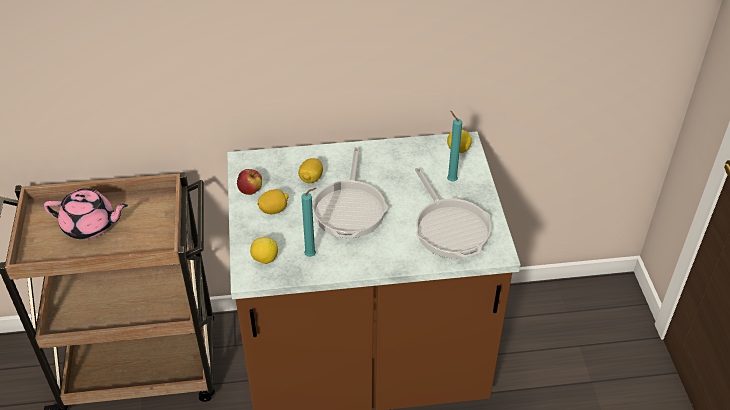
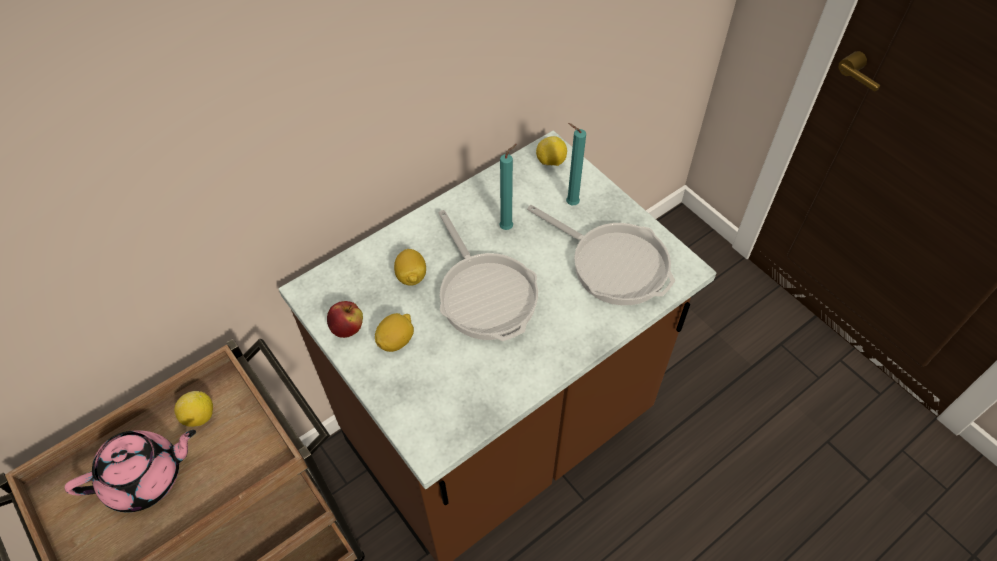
camera: 30 degrees left, 10 degrees up
lemon [250,237,278,264] -> lemon moved to [174,391,213,427]
turquoise candle [301,188,317,257] -> turquoise candle moved to [499,144,517,230]

